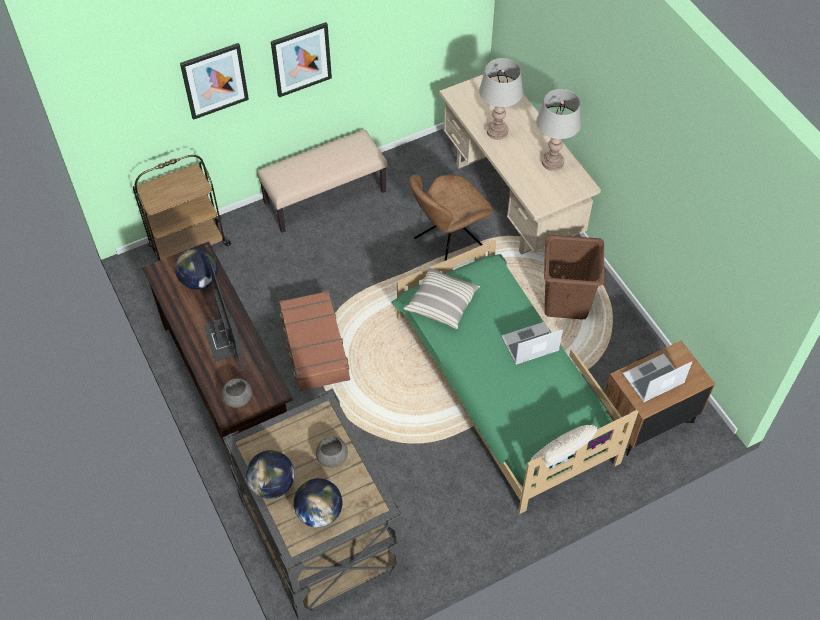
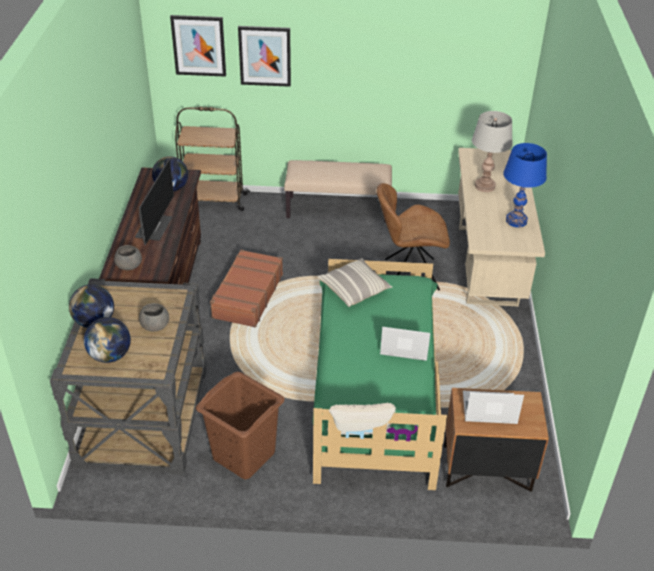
camera: 30 degrees right, 15 degrees down
picture [271,22,332,97] -> picture moved to [170,15,226,77]
grey table lamp [536,89,581,171] -> blue table lamp [503,143,547,227]
brown laundry basket [544,235,604,319] -> brown laundry basket moved to [196,372,285,479]

